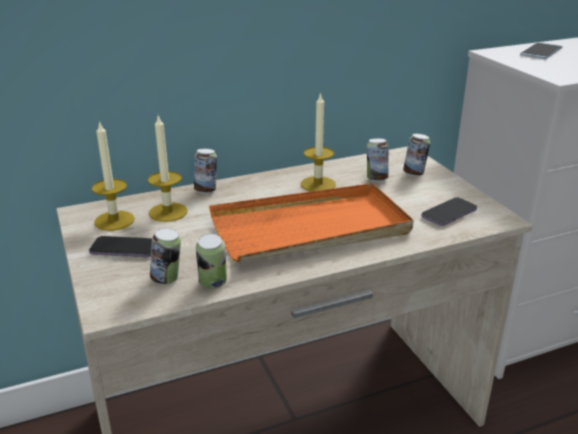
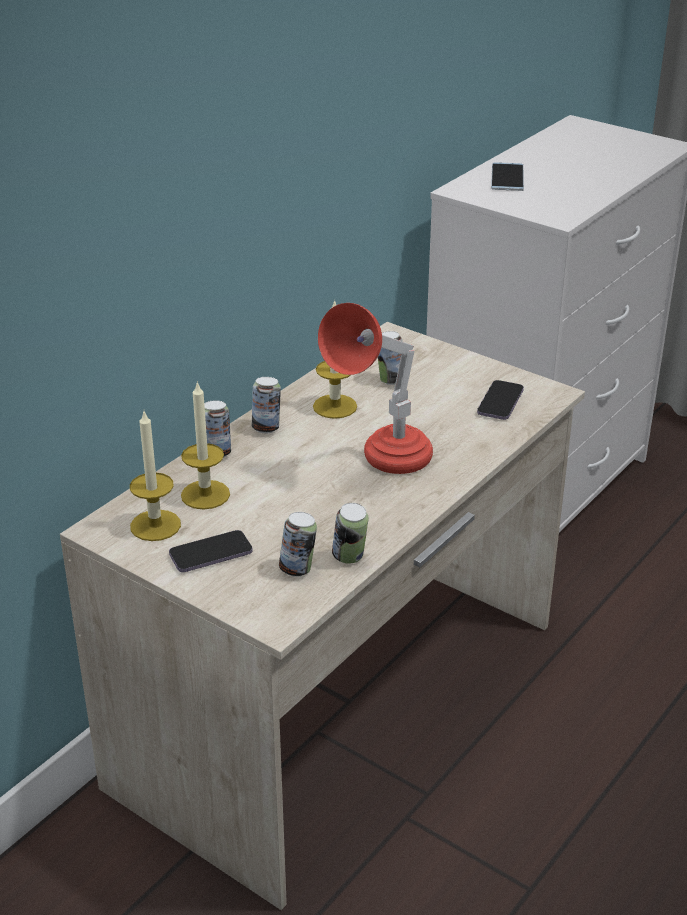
camera: 30 degrees left, 5 degrees up
orange tray [209,183,414,262] -> red table lamp [318,303,433,474]
can [403,134,431,176] -> can moved to [252,377,281,433]

